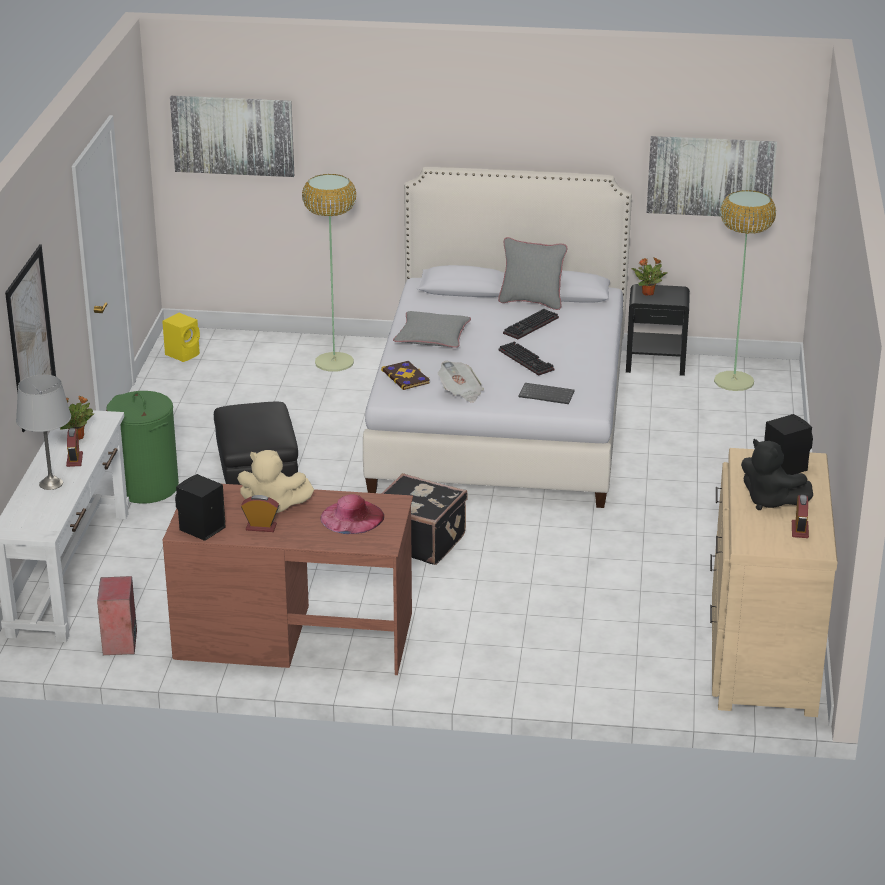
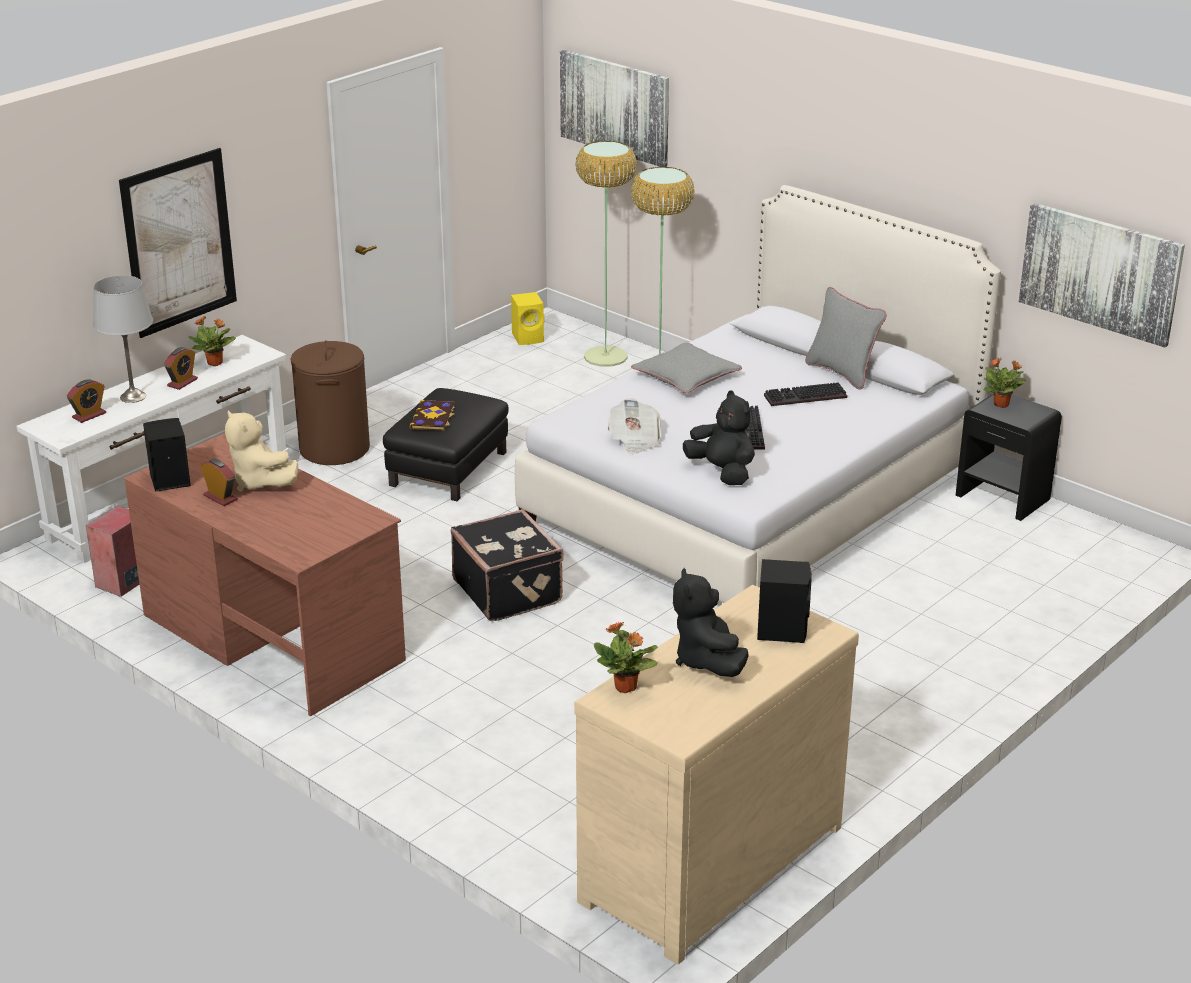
camera: 35 degrees right, 0 degrees up
green laundry basket [106,391,179,504] -> brown laundry basket [290,340,370,465]
pink hat [320,494,384,534] -> none
book [381,361,430,390] -> book moved to [410,400,455,431]
keyboard [519,383,575,404] -> black plush toy [683,390,755,485]
floor lamp [714,190,776,391] -> floor lamp moved to [575,141,637,367]
alarm clock [792,495,809,538] -> alarm clock moved to [67,379,106,423]
none -> potted plant [594,622,658,693]

